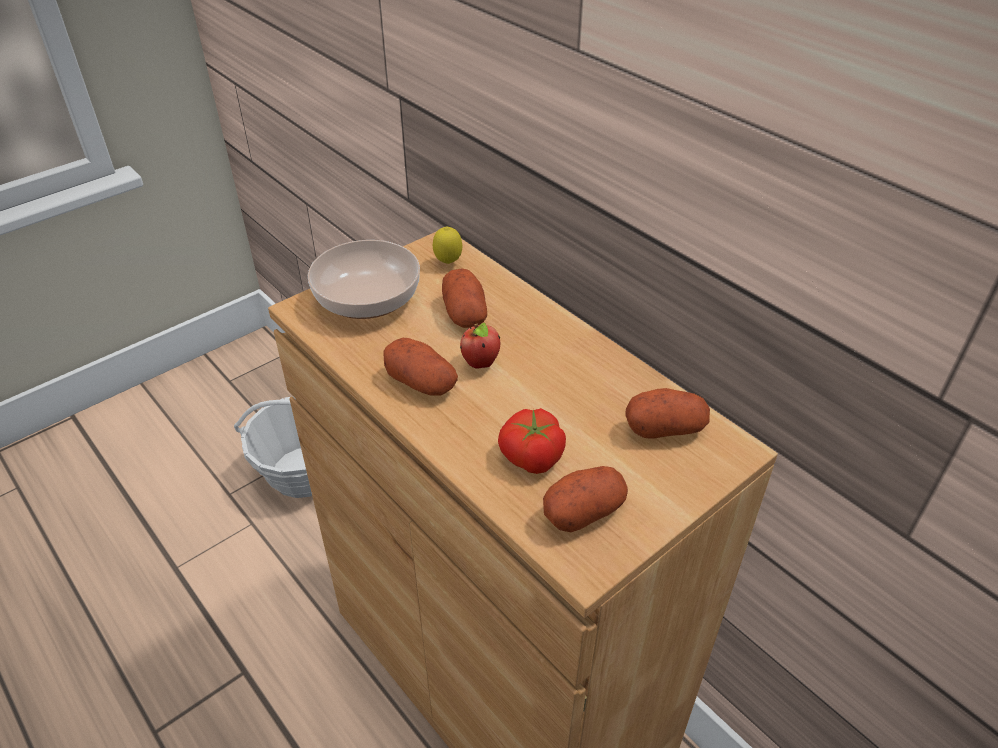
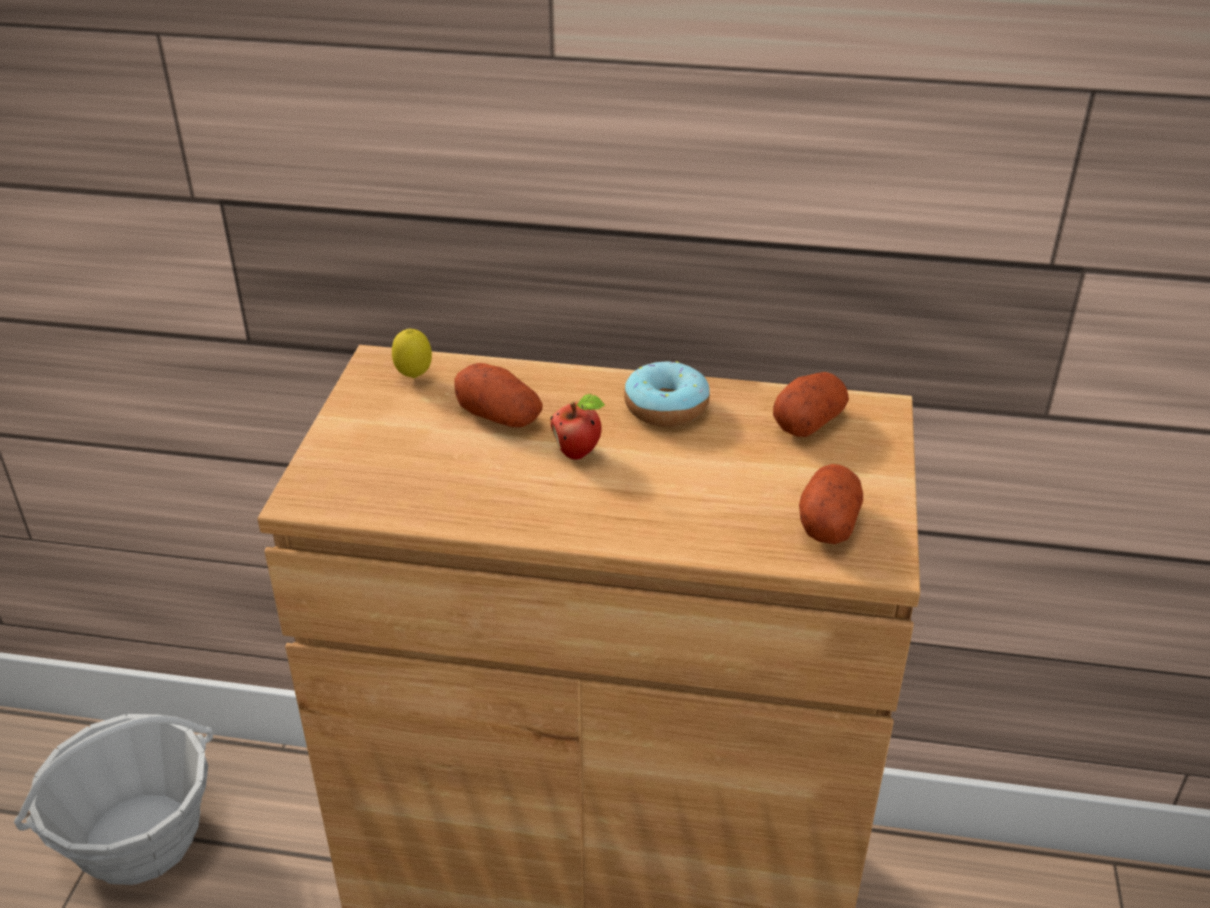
camera: 40 degrees left, 5 degrees down
bowl [308,240,420,319] -> none
potato [383,338,458,396] -> none
tomato [498,408,566,474] -> none
none -> donut [624,361,710,427]

